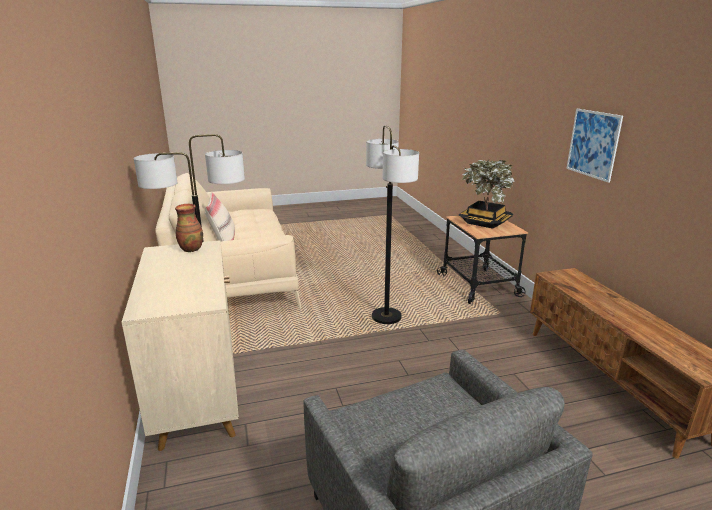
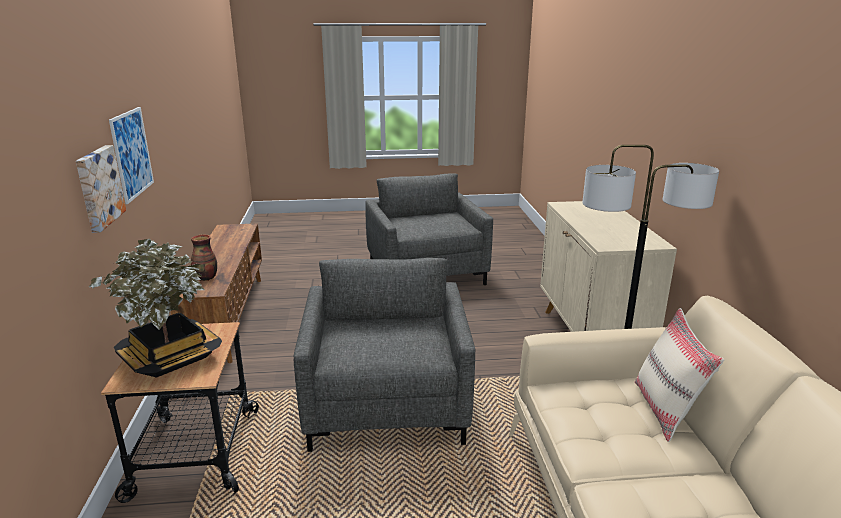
camera: 170 degrees left, 0 degrees up
vase [175,204,203,252] -> vase moved to [191,234,217,281]
floor lamp [366,125,419,324] -> grey armchair [294,258,475,452]
none -> picture [76,145,126,233]

